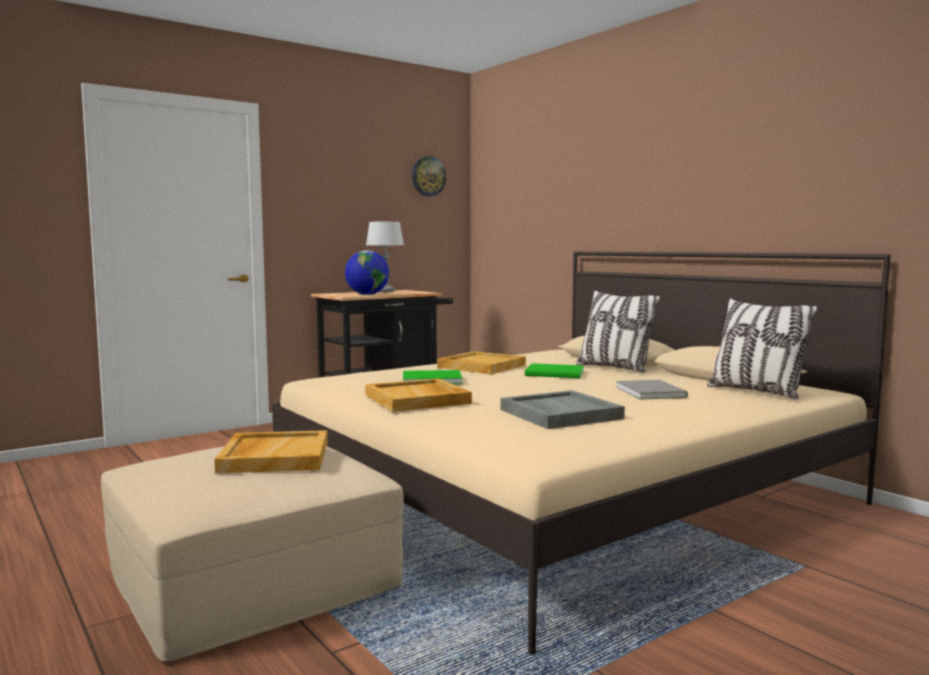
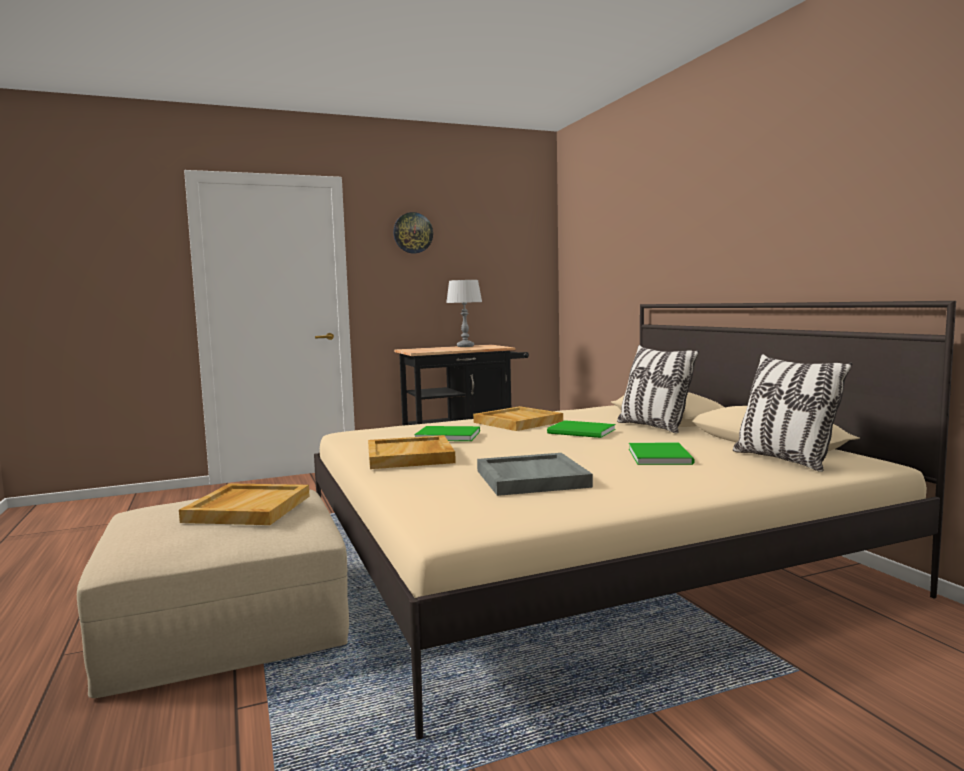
camera: 15 degrees right, 0 degrees up
globe [345,250,389,295] -> none
wall clock [412,156,446,197] -> wall clock moved to [393,212,433,253]
grey book [616,380,688,400] -> green book [629,442,694,465]

